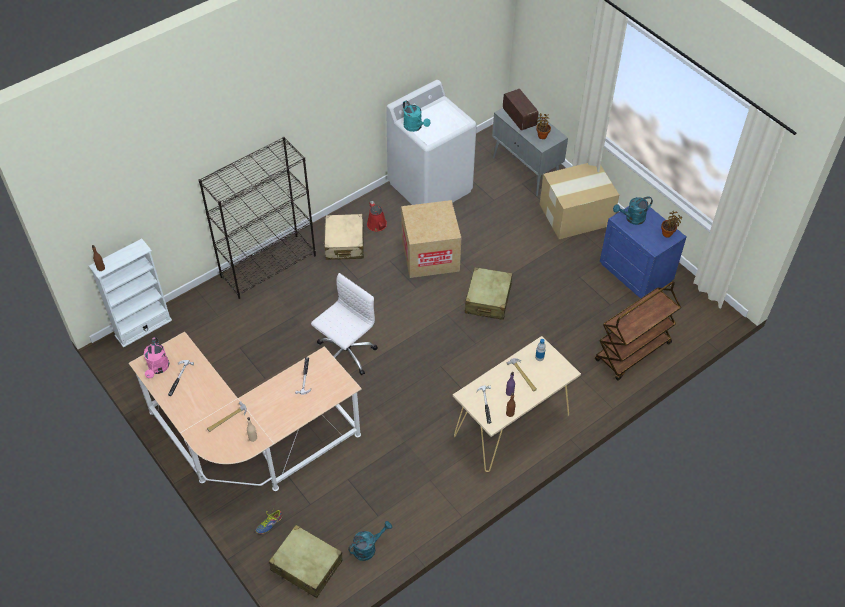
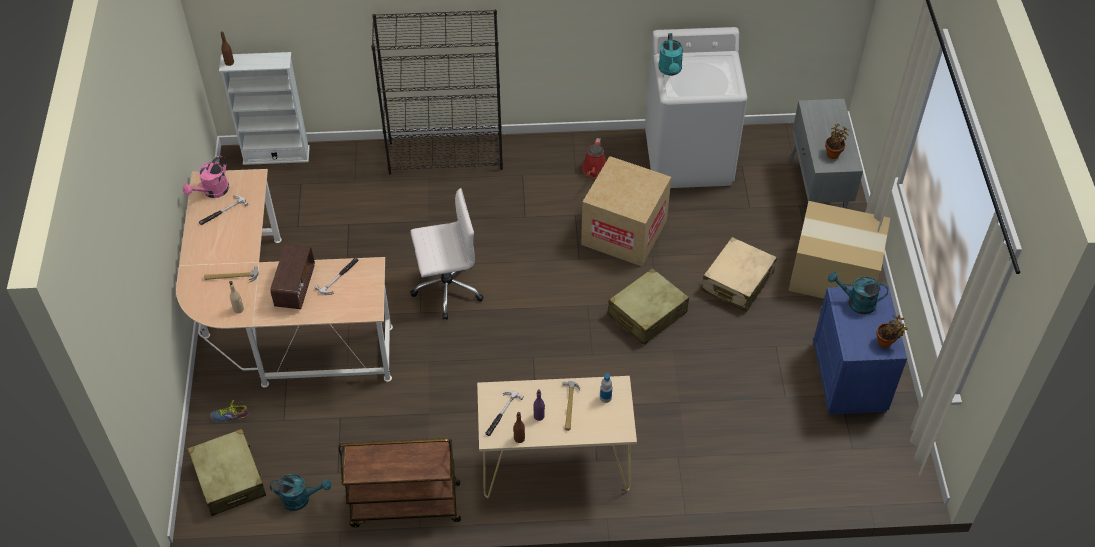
camera: 35 degrees right, 0 degrees up
beige suitcase [324,214,364,260] -> beige suitcase moved to [701,237,777,312]
radio [503,89,538,131] -> radio moved to [270,244,315,309]
brown cart [595,281,681,381] -> brown cart moved to [339,439,461,528]

